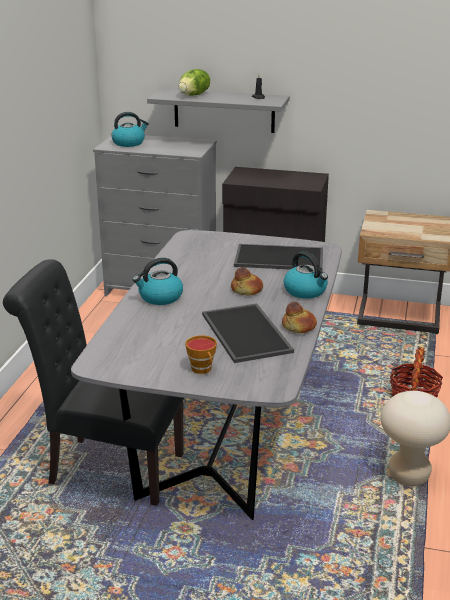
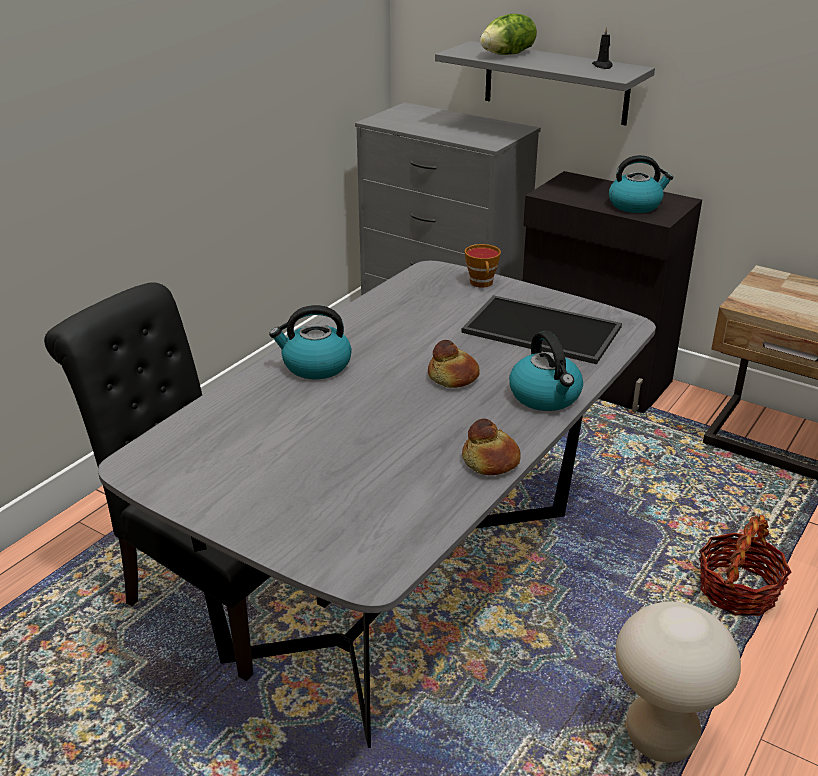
camera: 20 degrees right, 5 degrees up
kettle [111,112,149,147] -> kettle moved to [609,155,673,213]
cup [185,335,217,374] -> cup moved to [465,244,501,288]
tray [202,303,294,363] -> none

